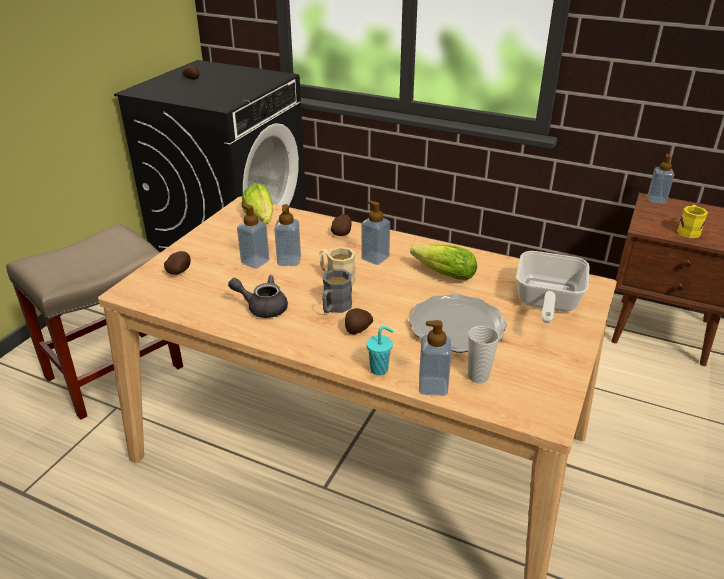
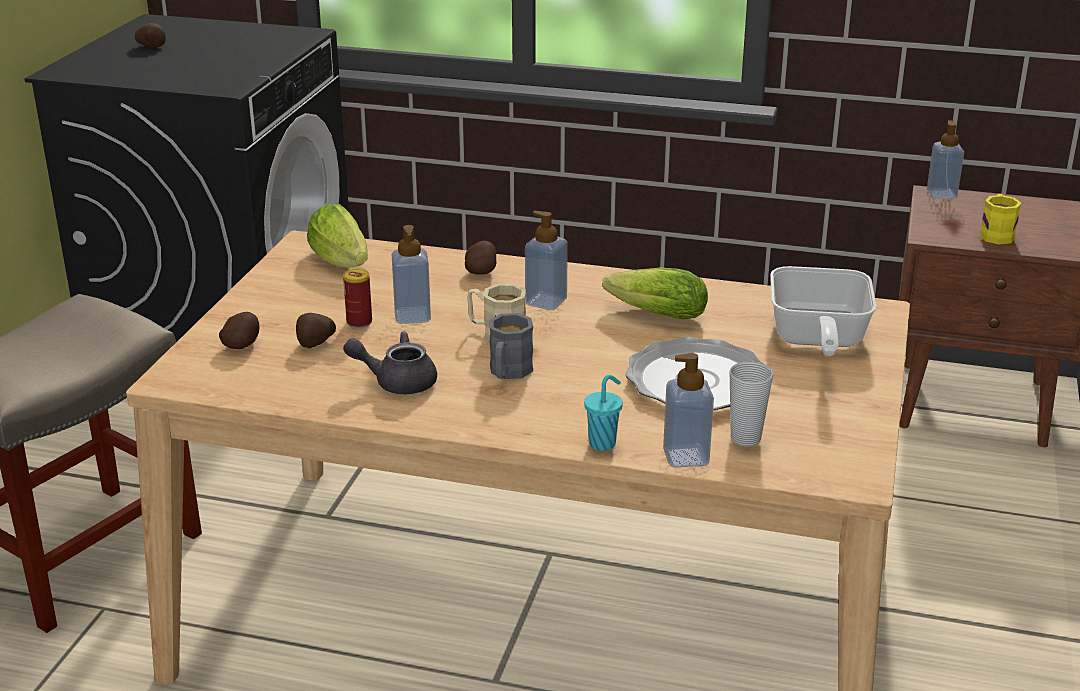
camera: 10 degrees left, 5 degrees down
soap dispenser [237,204,270,269] -> can [343,269,372,328]
potato [345,308,373,334] -> potato moved to [296,313,336,348]

